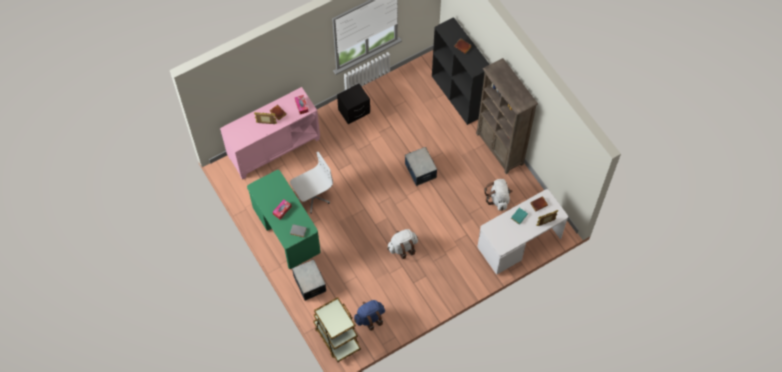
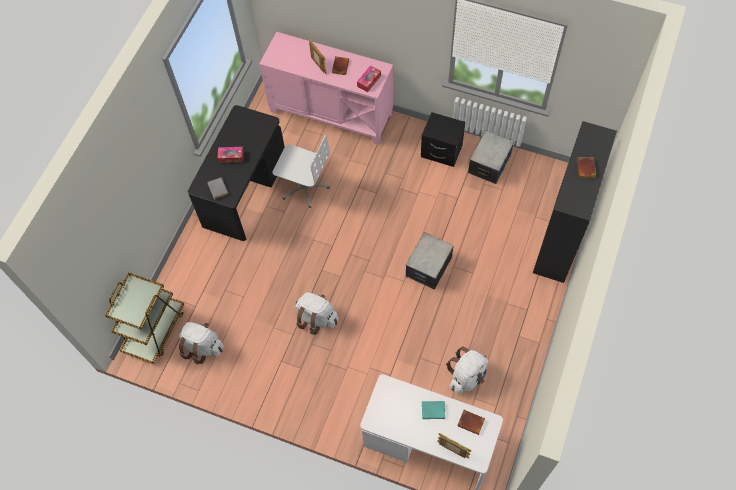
camera: 55 degrees right, 0 degrees up
green desk [247,170,321,269] -> black desk [188,105,285,241]
storage box [292,259,326,301] -> storage box moved to [468,130,514,184]
blue backpack [354,300,385,331] -> white backpack [179,322,224,364]
brown bookcase [476,58,538,174] -> none

